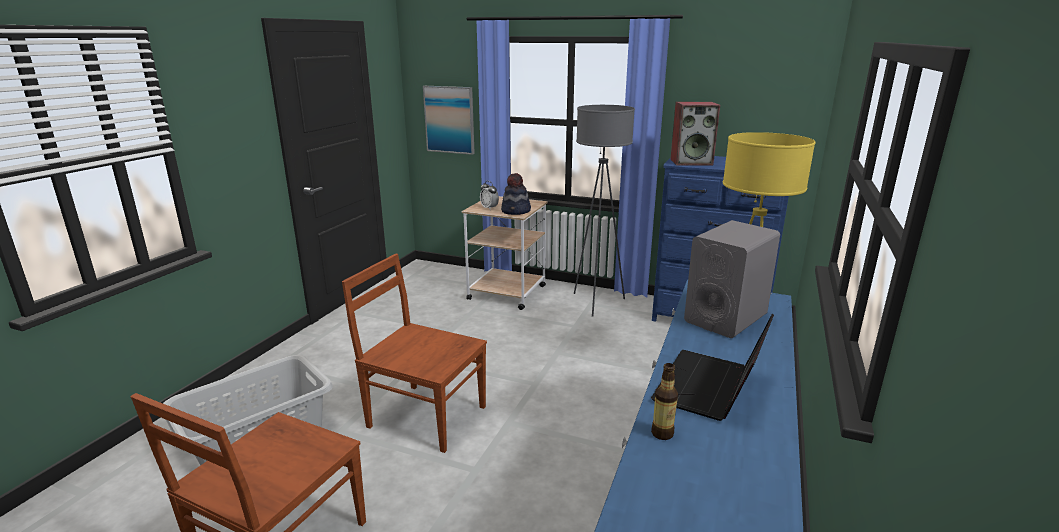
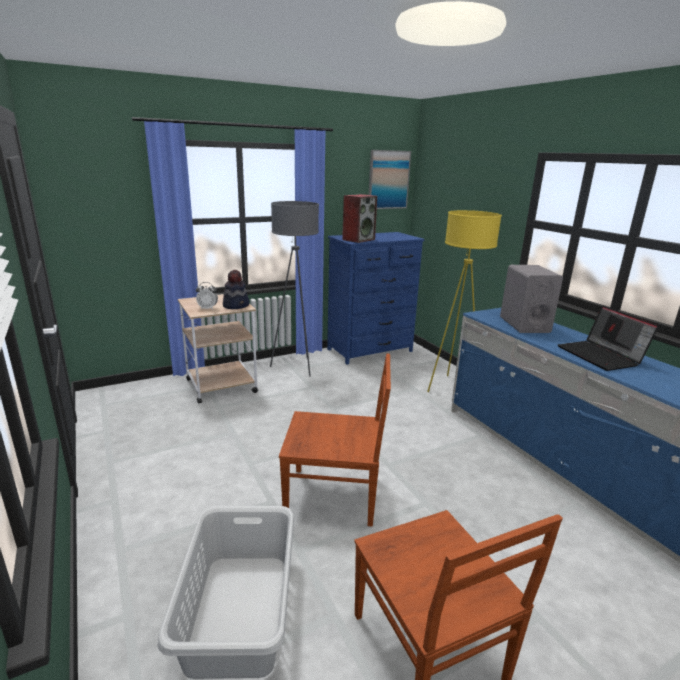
camera: 50 degrees left, 0 degrees up
brown chair [342,253,487,453] -> brown chair turned 150 degrees counterclockwise [279,354,391,527]
picture [423,86,475,155] -> picture moved to [369,150,411,209]
bottle [651,363,678,440] -> none

